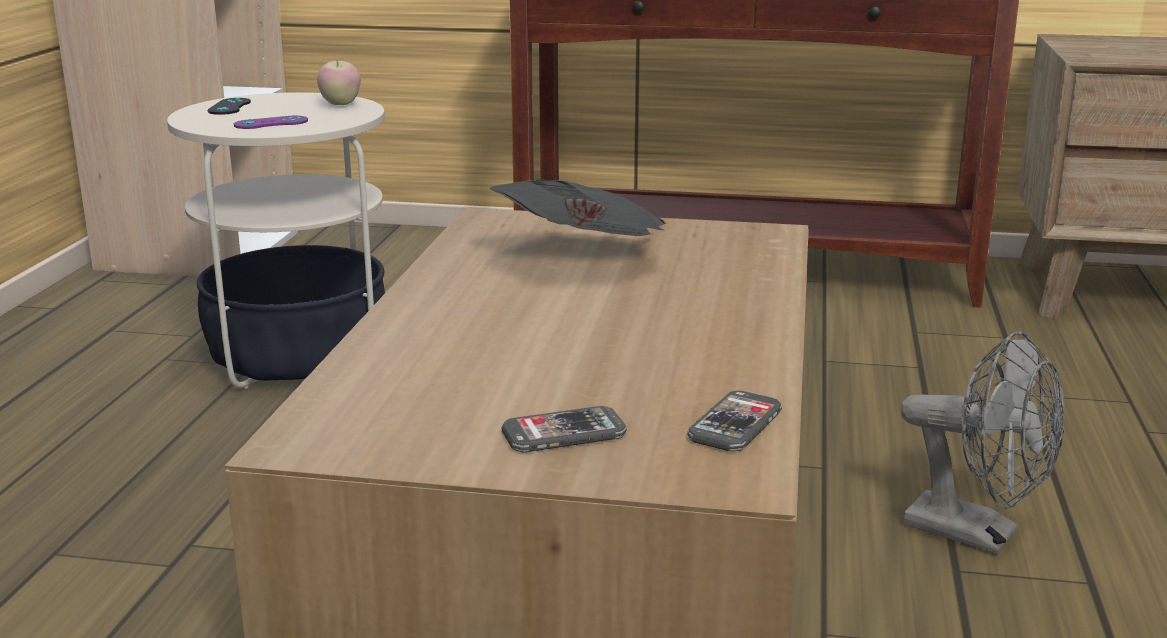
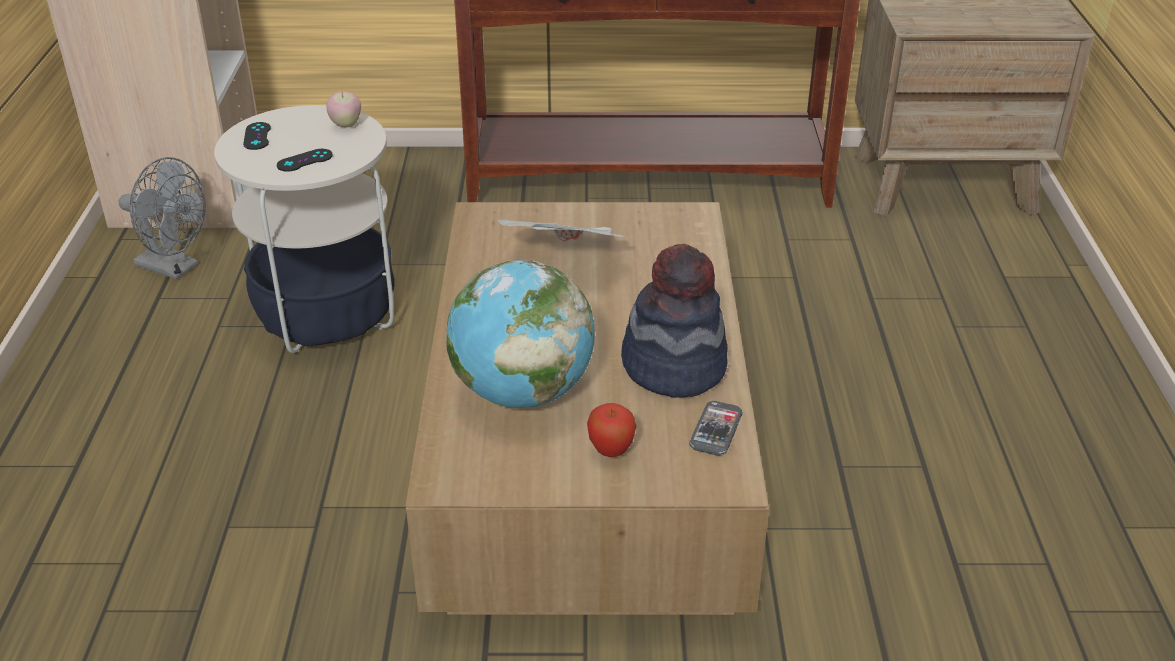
camera: 10 degrees left, 15 degrees up
purple game controller [234,116,308,129] -> black game controller [277,149,333,172]
phone [502,406,627,452] -> apple [587,403,636,457]
grey fan [901,331,1065,554] -> grey fan moved to [119,157,206,279]
none -> globe [446,260,595,408]
none -> hat [621,244,728,398]

